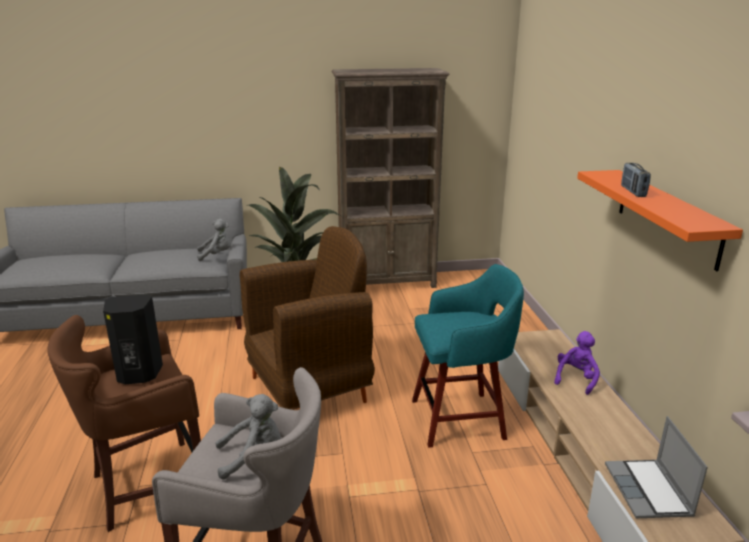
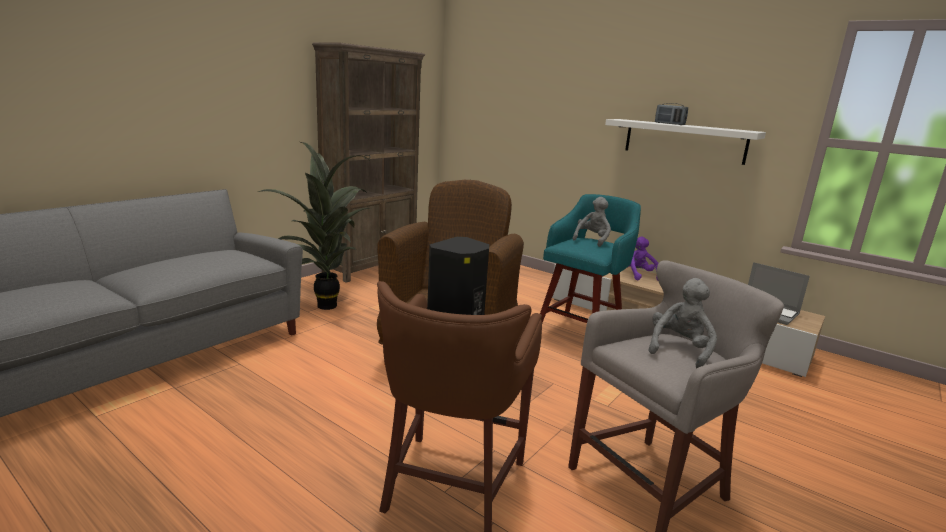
camera: 45 degrees left, 5 degrees down
grey plush toy [197,219,231,261] -> grey plush toy moved to [572,197,611,247]
orange shelf [577,170,743,271] -> white shelf [605,119,766,165]

